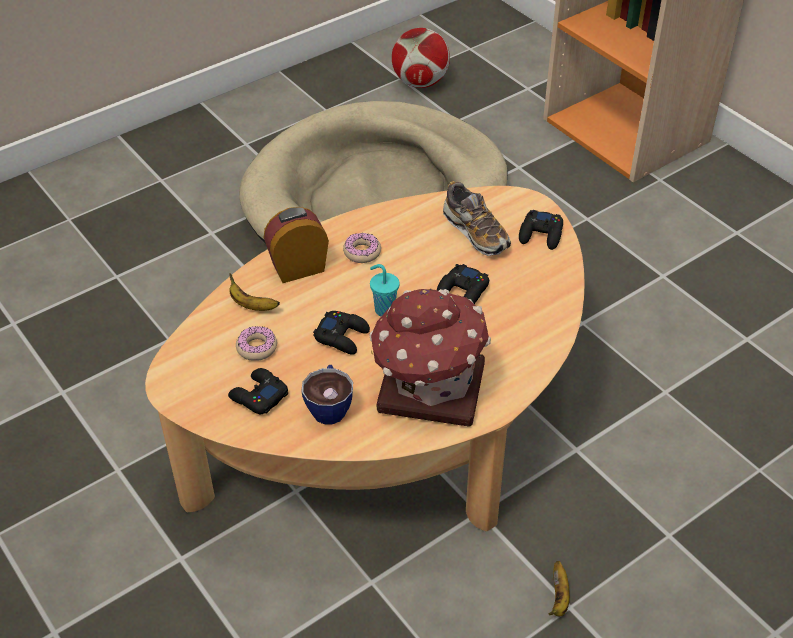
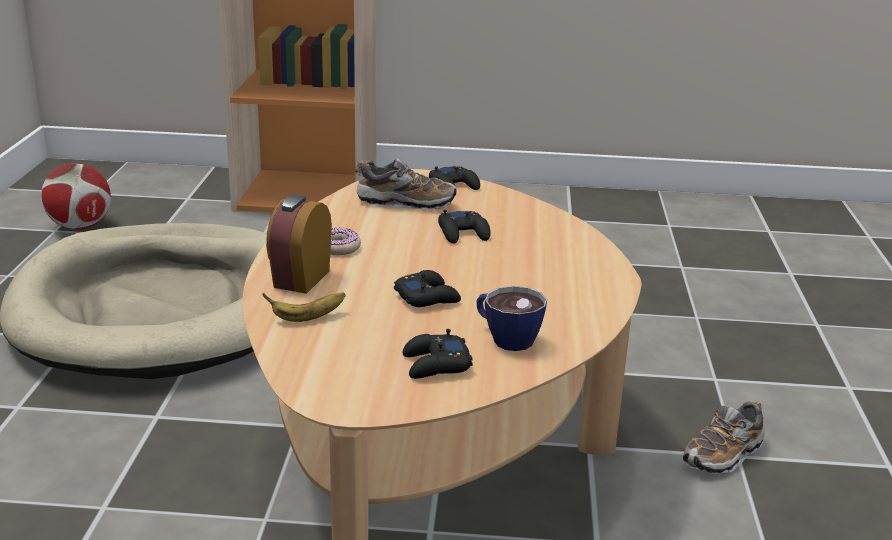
camera: 50 degrees left, 20 degrees down
donut [236,326,277,361] -> none
toy house [369,289,491,427] -> none
turquoise cup [370,264,399,316] -> none
banana [549,561,570,616] -> shoe [683,401,765,474]

